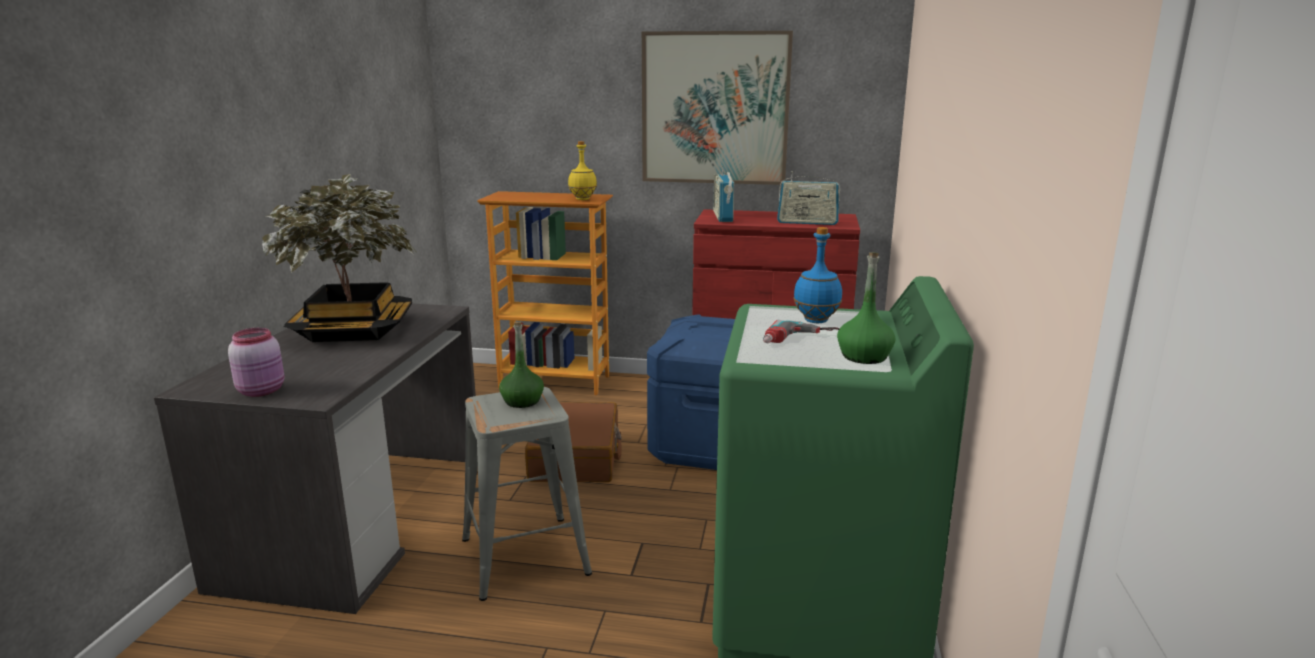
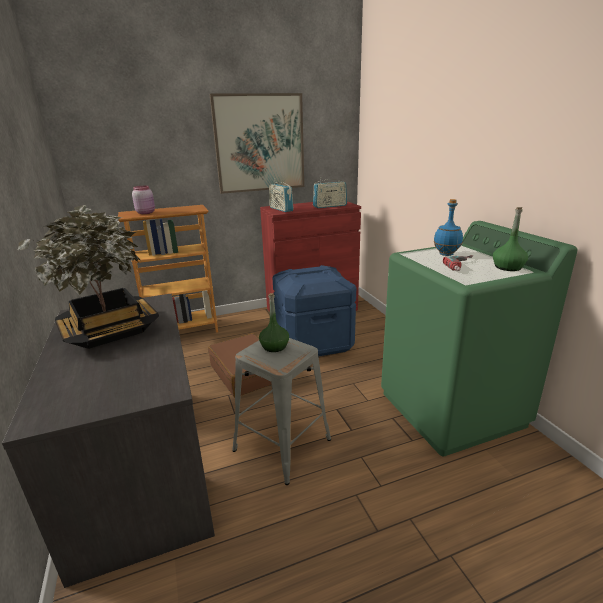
camera: 30 degrees left, 5 degrees up
pink jar [228,328,284,397] -> pink jar moved to [132,186,155,214]
yellow bottle [568,141,597,200] -> none

